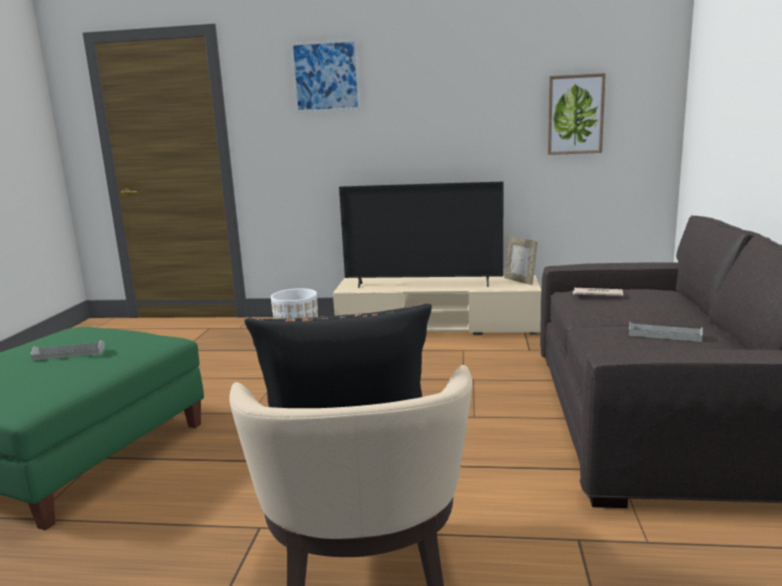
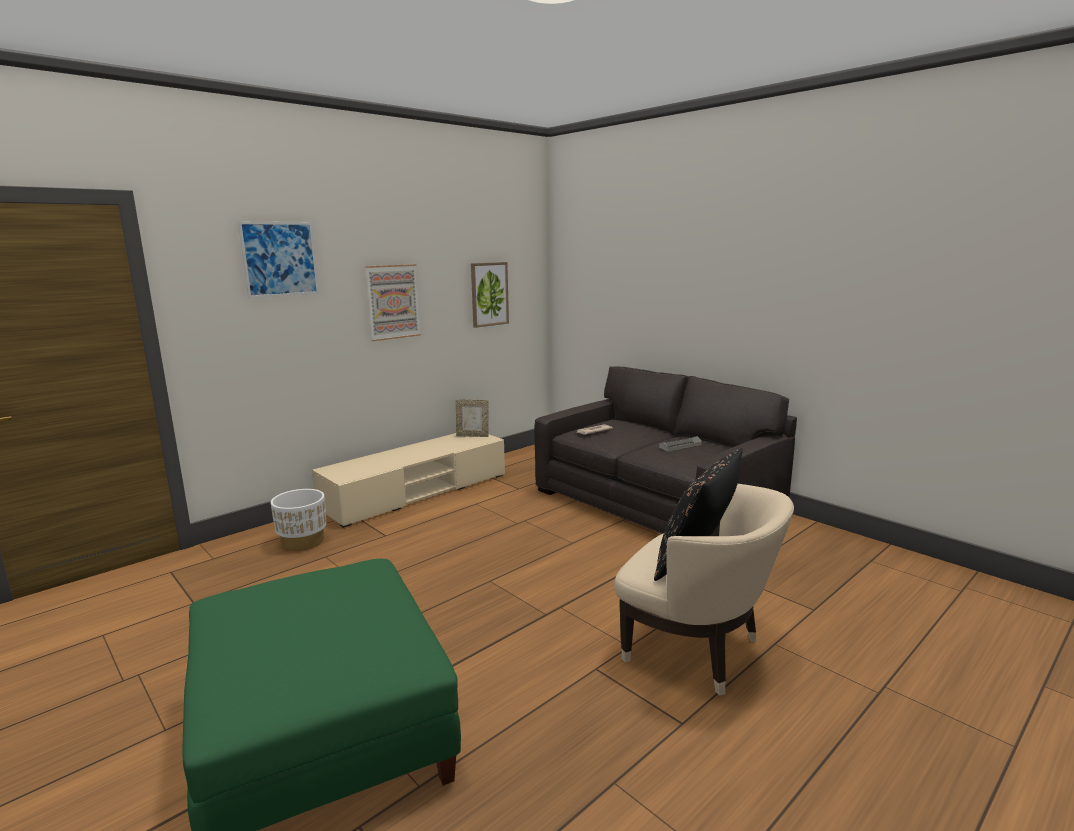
camera: 50 degrees left, 0 degrees up
grey tray [31,340,105,361] -> none
television [339,182,504,288] -> none
none -> picture [365,264,421,341]

